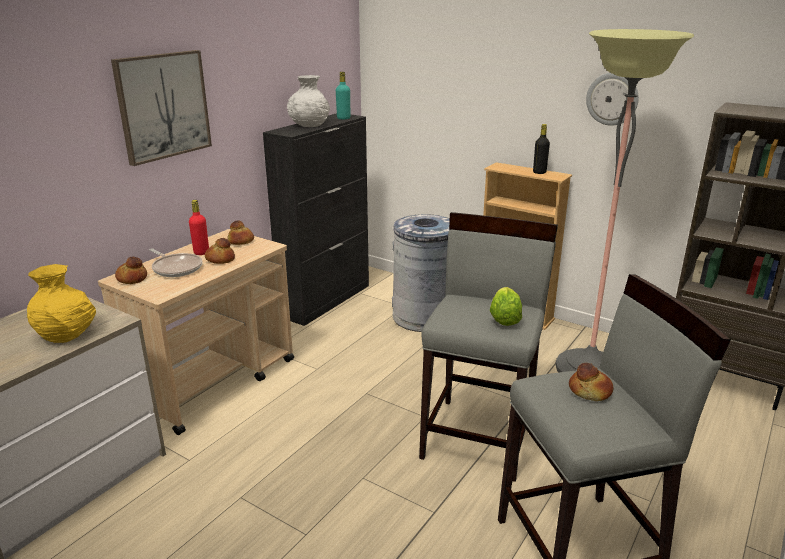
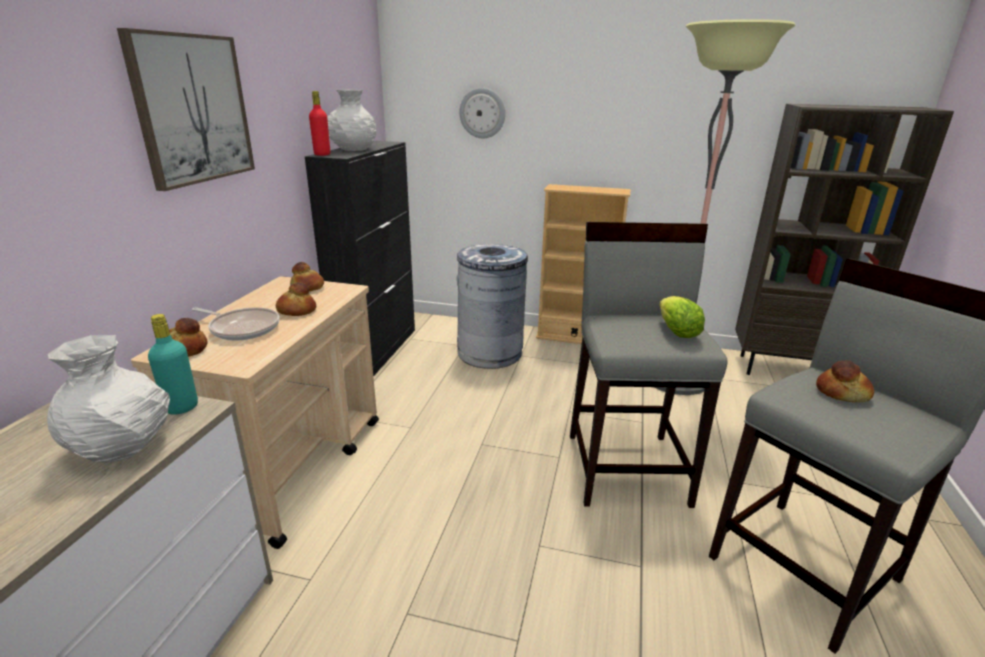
camera: 20 degrees left, 0 degrees up
yellow vase [27,264,96,343] -> white vase [47,335,170,463]
red bottle [189,200,209,255] -> red bottle moved to [309,91,330,156]
turquoise bottle [336,72,350,119] -> turquoise bottle moved to [148,314,198,415]
black bottle [533,124,550,174] -> none
wall clock [586,73,639,126] -> wall clock moved to [459,88,505,138]

